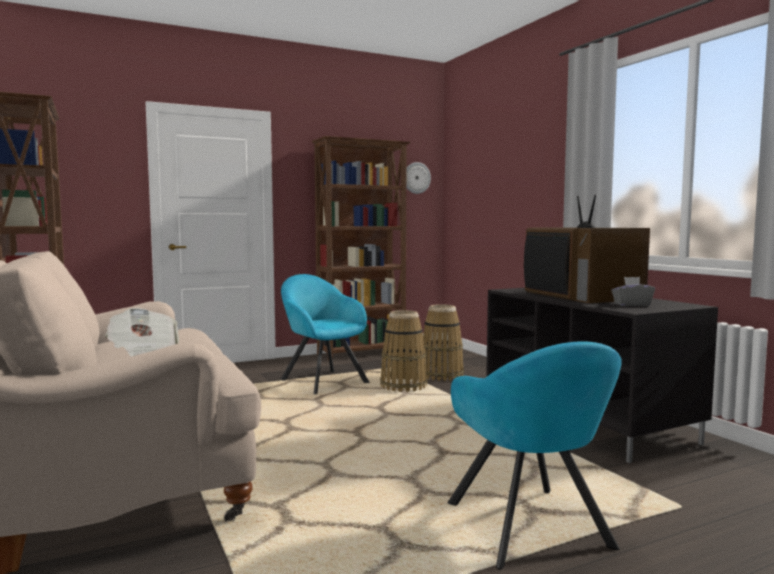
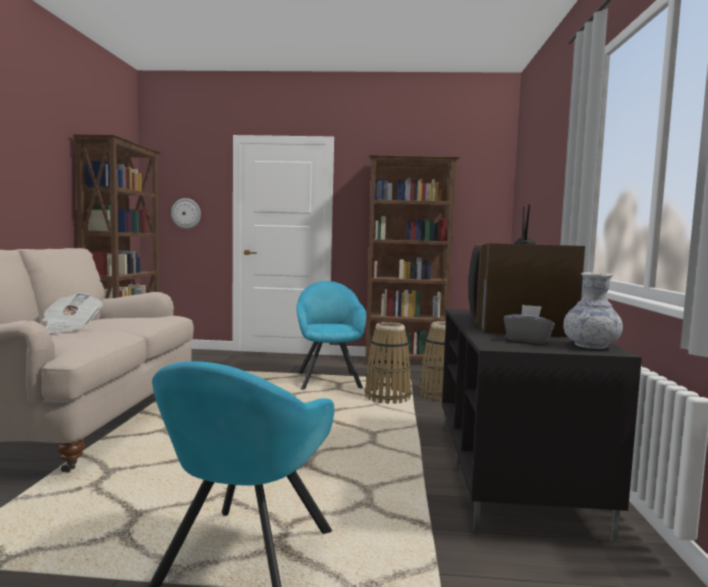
camera: 30 degrees right, 0 degrees up
wall clock [406,162,431,194] -> wall clock moved to [171,198,201,229]
none -> vase [563,272,623,349]

